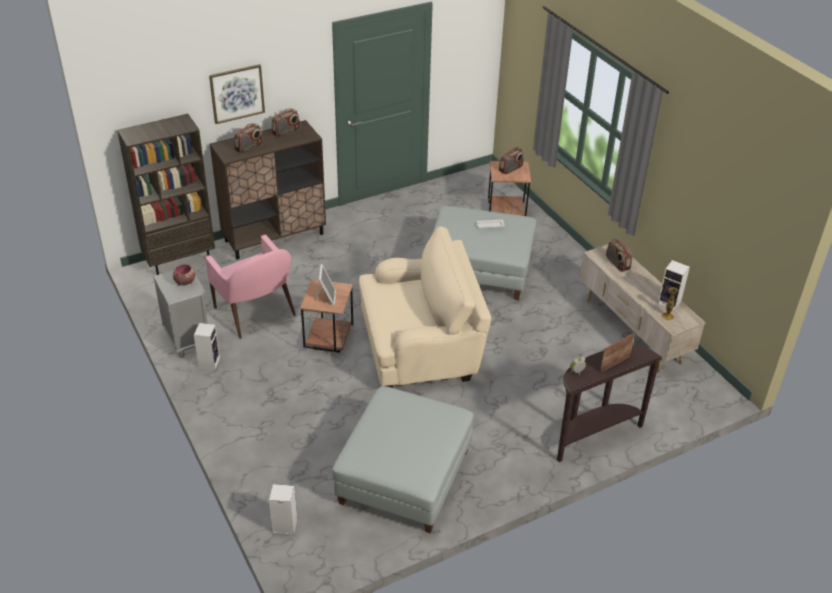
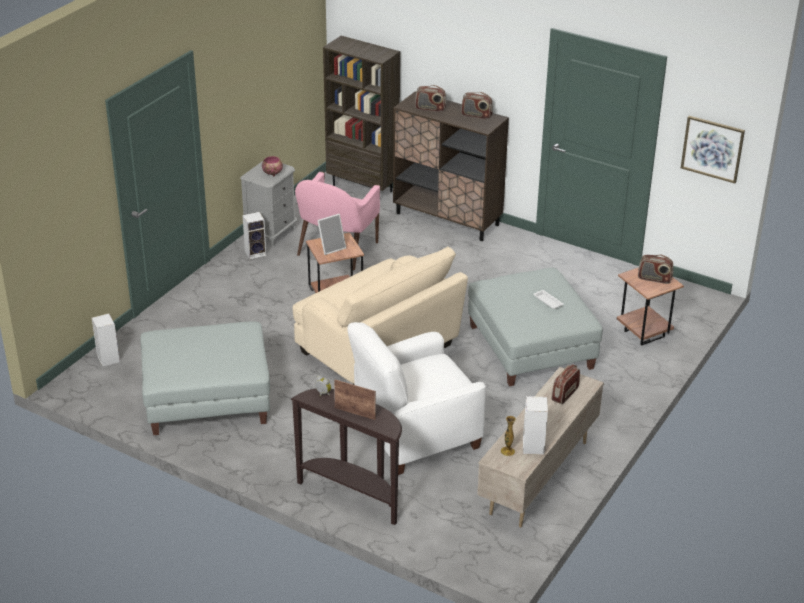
camera: 60 degrees right, 5 degrees down
picture [209,64,265,124] -> picture moved to [681,116,745,183]
none -> white armchair [347,322,486,475]

